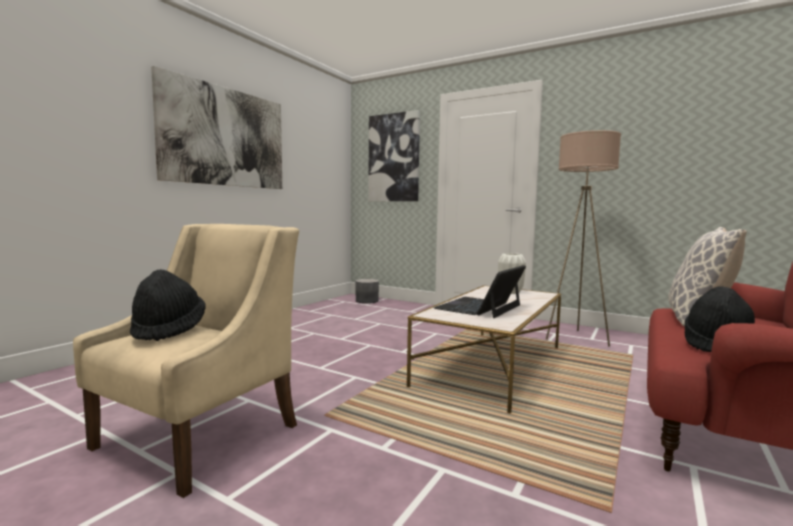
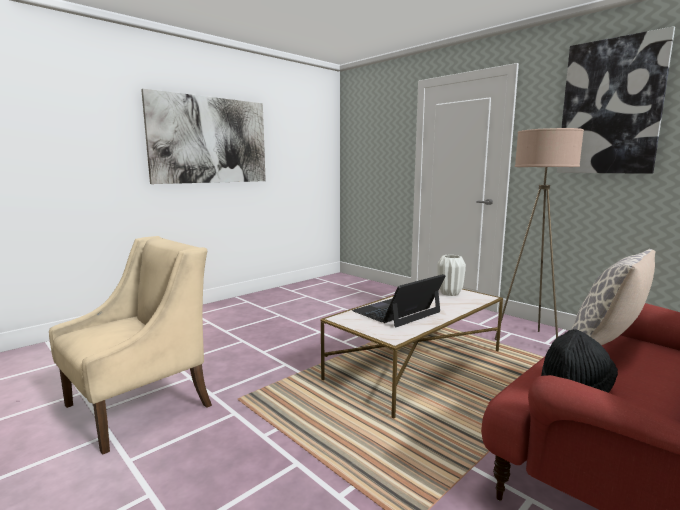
camera: 15 degrees right, 5 degrees up
black hat [130,269,206,341] -> none
grey planter [356,279,379,304] -> none
picture [368,110,420,201] -> picture moved to [557,26,675,174]

